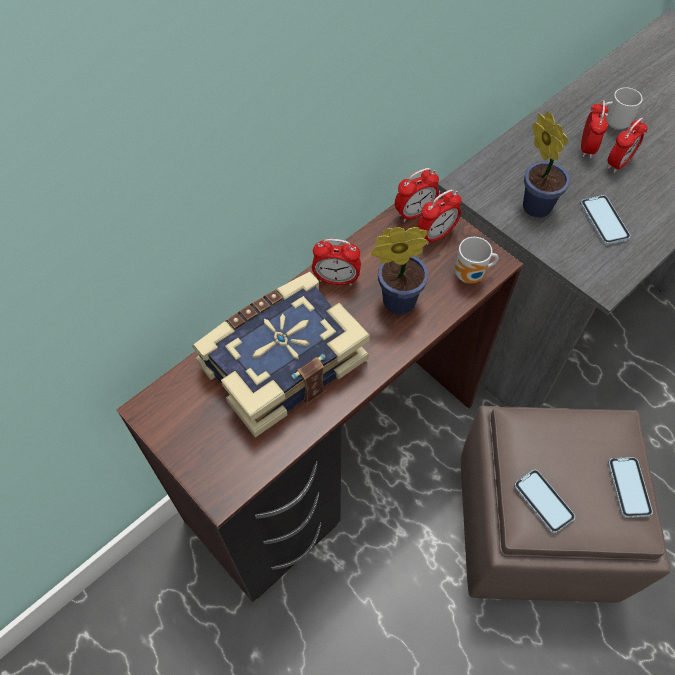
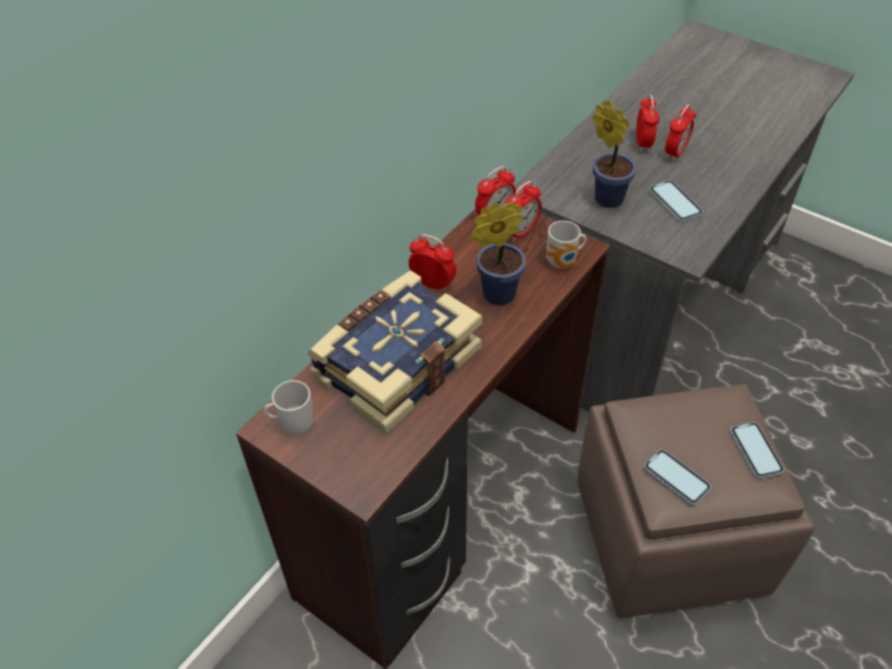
camera: 10 degrees left, 10 degrees down
alarm clock [312,239,361,285] -> alarm clock turned 150 degrees counterclockwise [409,234,456,292]
mug [605,87,643,130] -> mug moved to [264,380,314,434]

